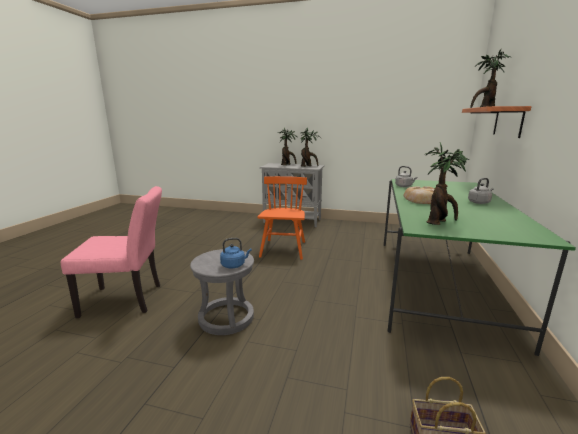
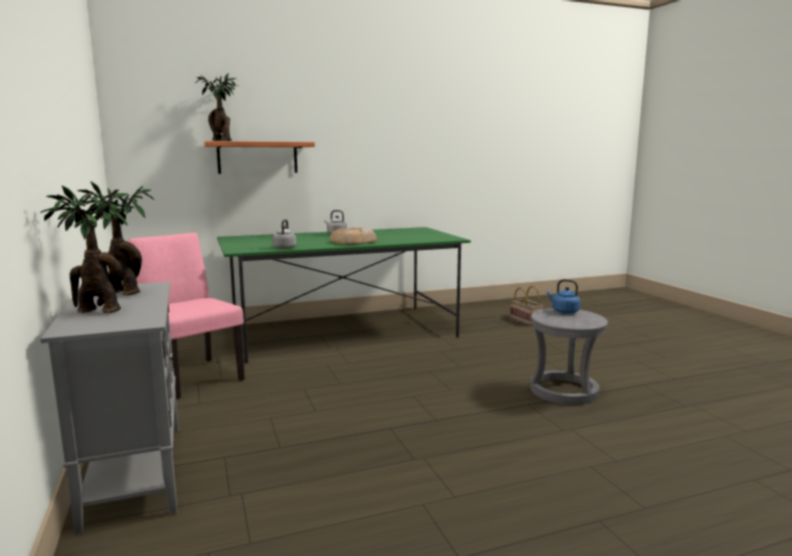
camera: 125 degrees left, 5 degrees down
pink chair [61,186,162,318] -> pink chair moved to [128,233,245,399]
orange chair [257,176,307,260] -> none
potted plant [424,143,469,225] -> none

